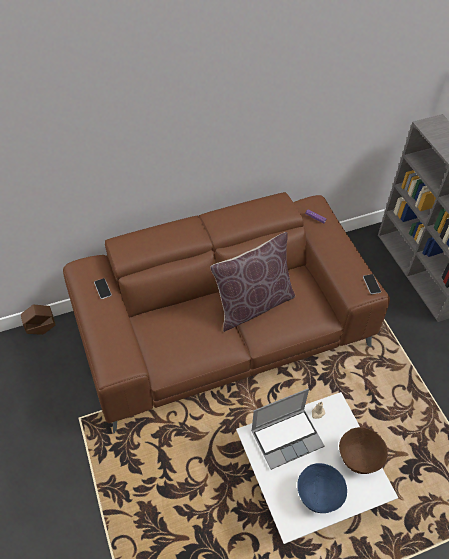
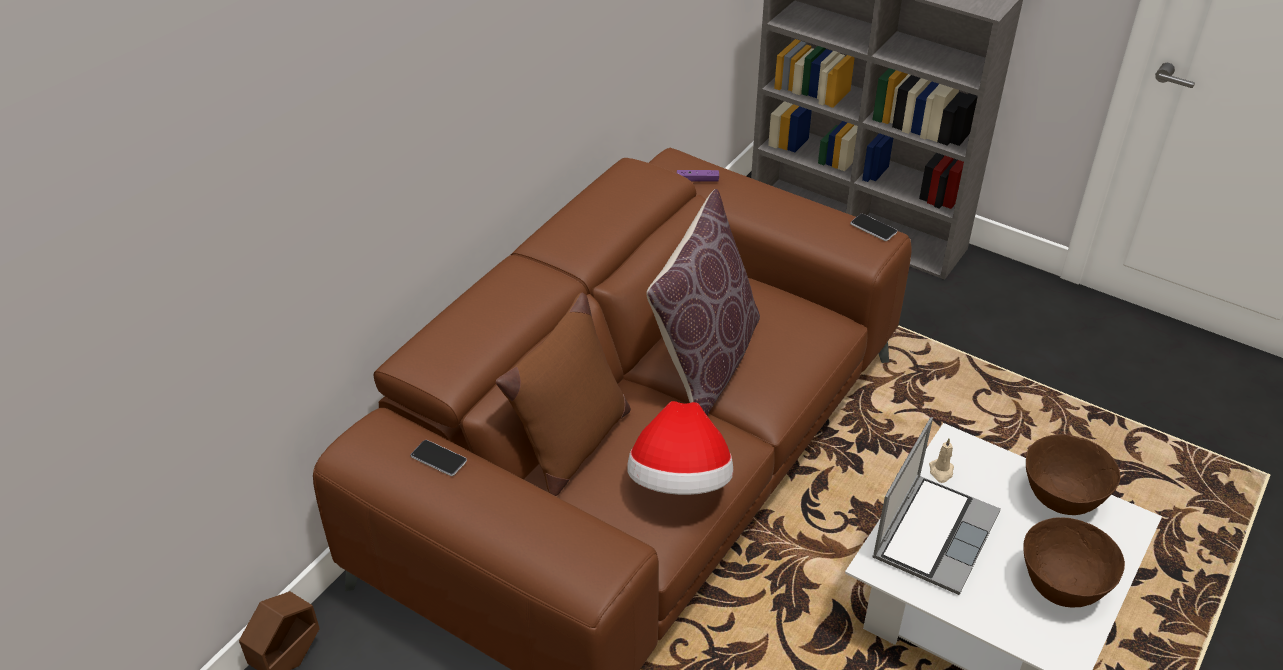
camera: 35 degrees left, 10 degrees down
blue bowl [297,463,347,513] -> brown bowl [1023,517,1125,607]
none -> brown pillow [496,292,631,496]
none -> hat [627,401,733,495]

